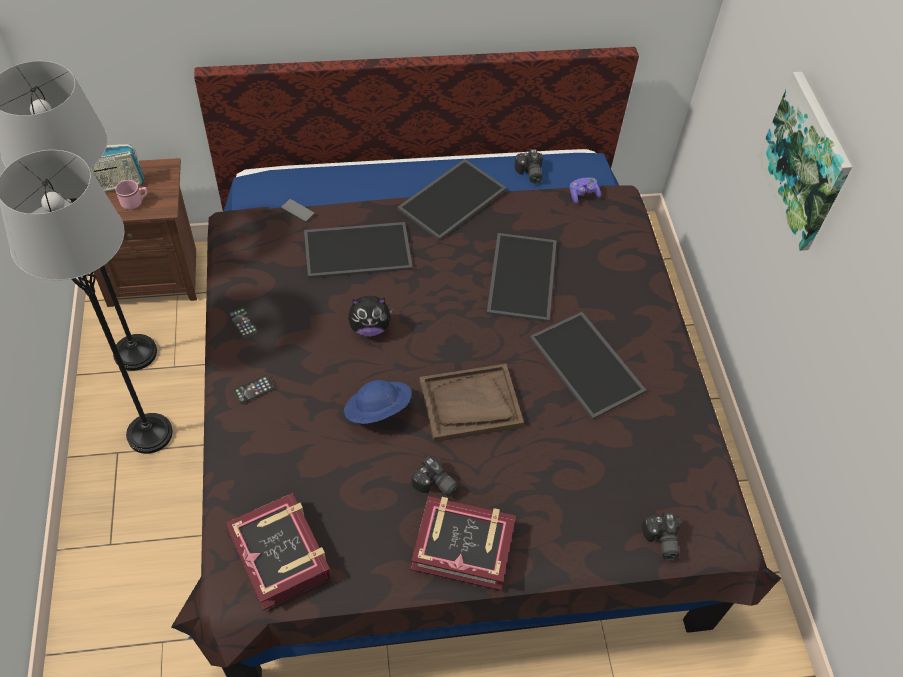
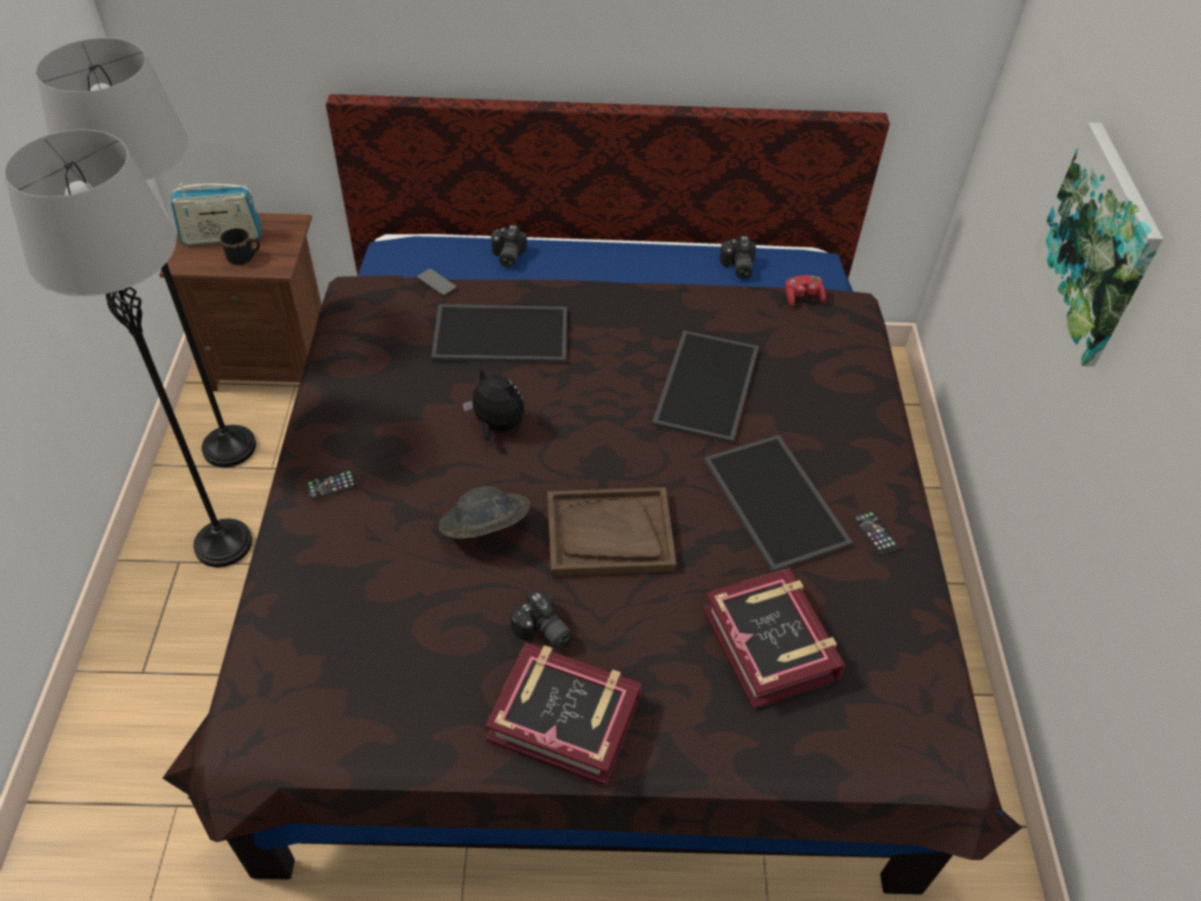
camera: 10 degrees right, 5 degrees down
pink mug [115,180,148,209] -> black mug [220,228,260,265]
book [226,493,331,611] -> book moved to [703,568,845,709]
phone [228,307,259,339] -> phone moved to [853,510,899,555]
blue hat [344,380,411,424] -> grey hat [439,486,530,539]
plush toy [348,296,393,337] -> plush toy turned 150 degrees counterclockwise [463,366,524,442]
tray [397,159,506,241] -> none
purple game controller [570,178,601,204] -> red game controller [785,275,826,306]
camera [642,512,681,560] -> camera moved to [491,225,527,268]

